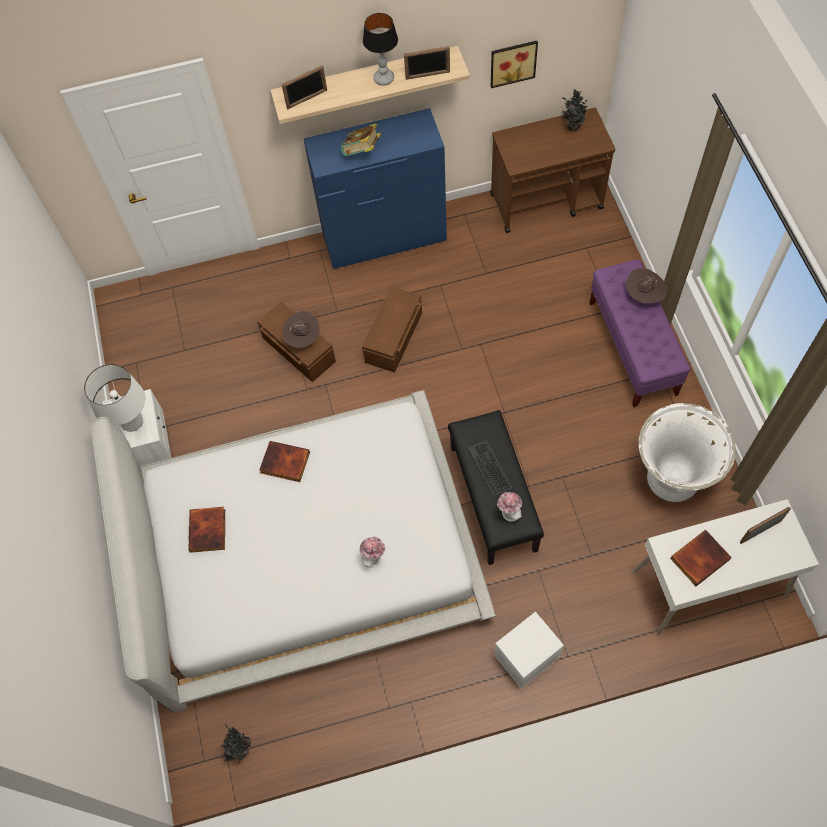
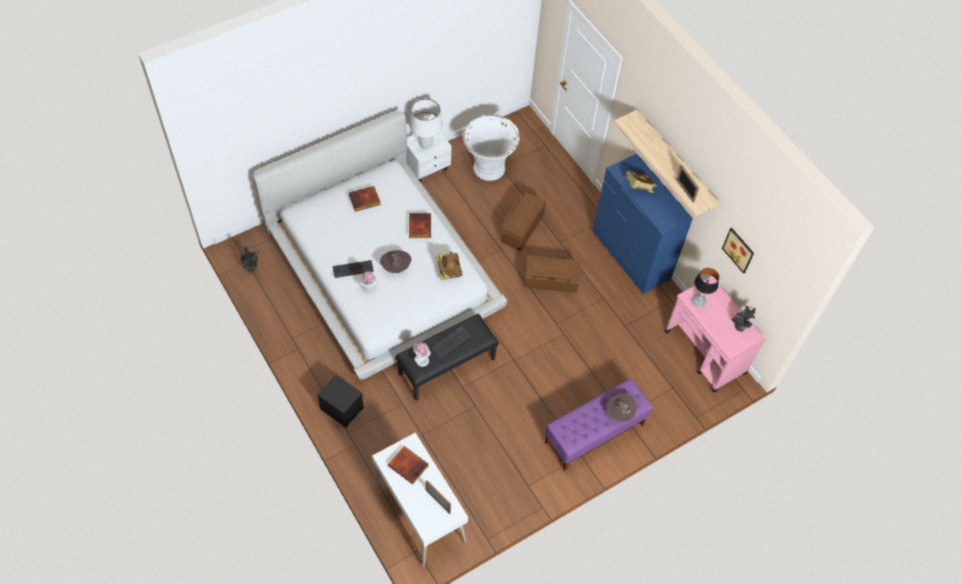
camera: 65 degrees right, 5 degrees down
picture frame [282,65,327,109] -> none
brown hat [282,311,320,348] -> brown hat moved to [380,250,411,273]
table lamp [363,13,398,86] -> table lamp moved to [692,268,719,307]
brown cart [490,108,615,233] -> pink cart [665,277,765,392]
white storage box [494,612,564,688] -> black storage box [317,375,364,428]
white planter [639,403,736,502] -> white planter moved to [463,115,520,181]
none -> keyboard [333,260,374,278]
none -> book [436,252,463,280]

